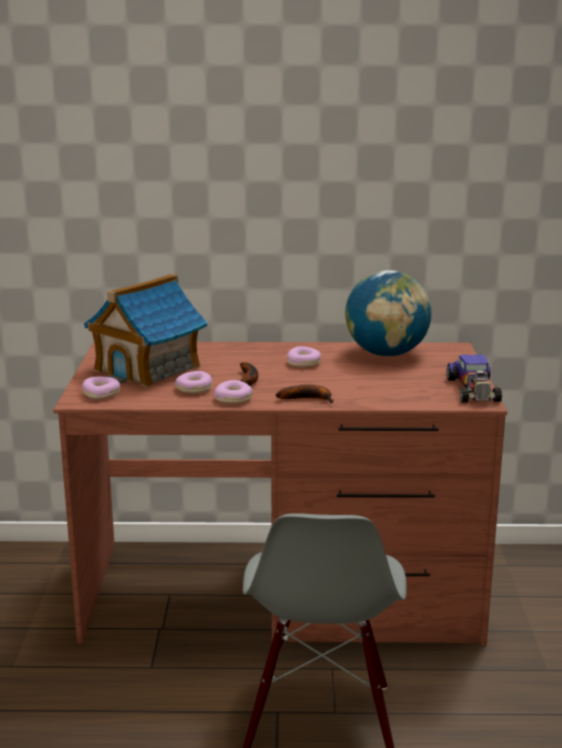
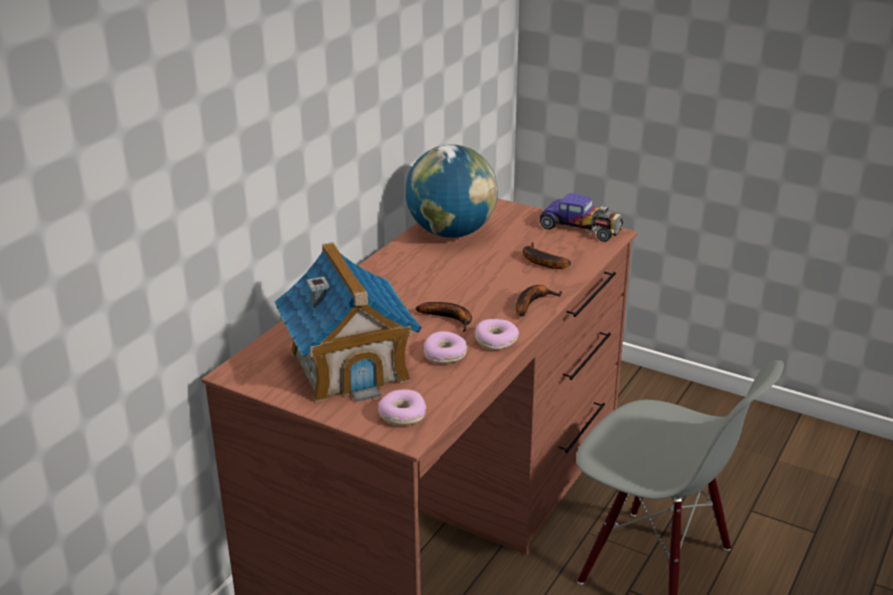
camera: 60 degrees left, 10 degrees up
donut [287,346,321,367] -> none
none -> banana [523,242,571,269]

